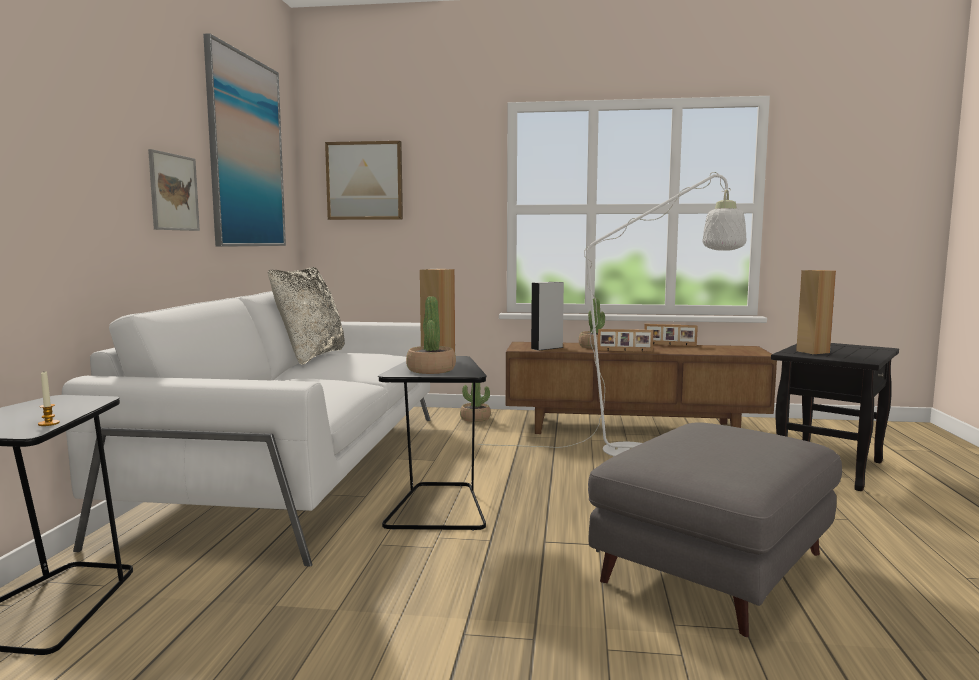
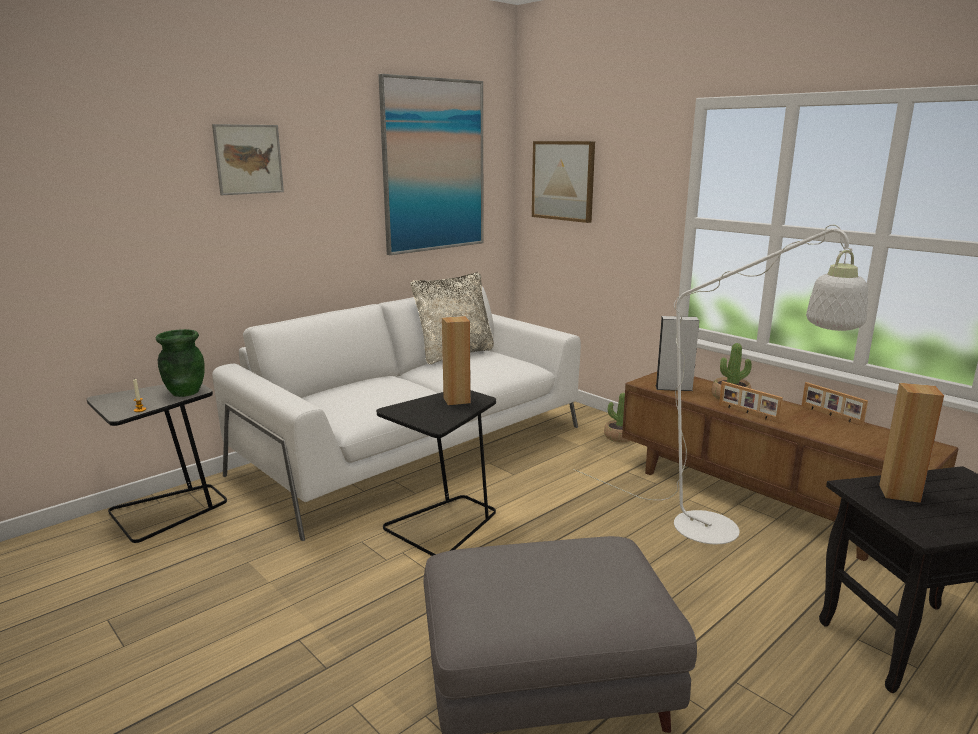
camera: 40 degrees right, 10 degrees up
picture [148,149,200,231] -> picture moved to [212,124,284,195]
potted plant [406,296,456,374] -> none
none -> green vase [156,329,205,397]

